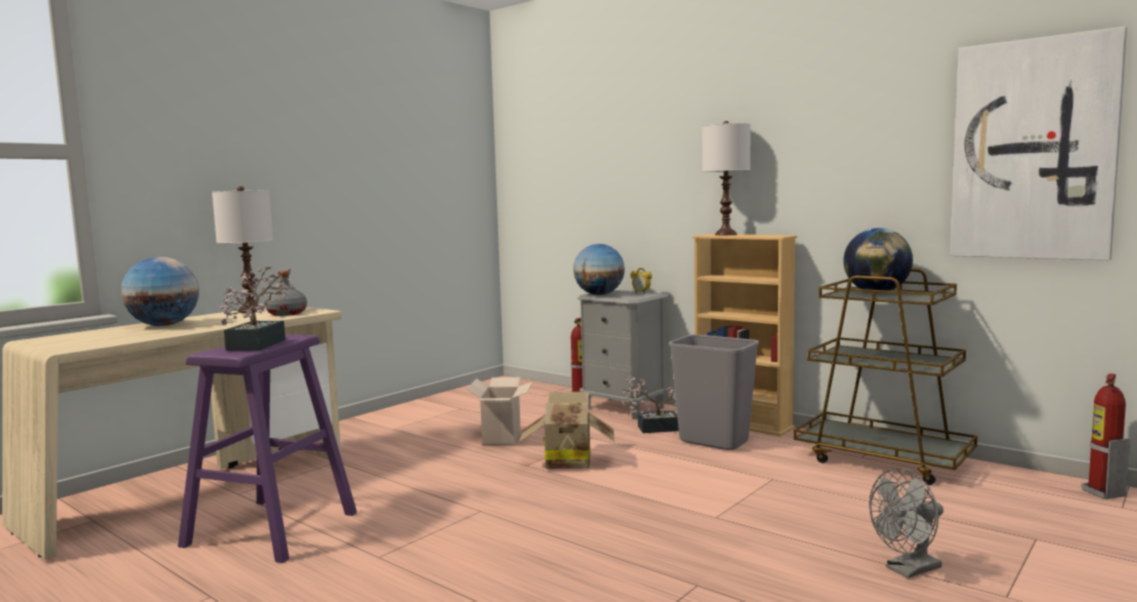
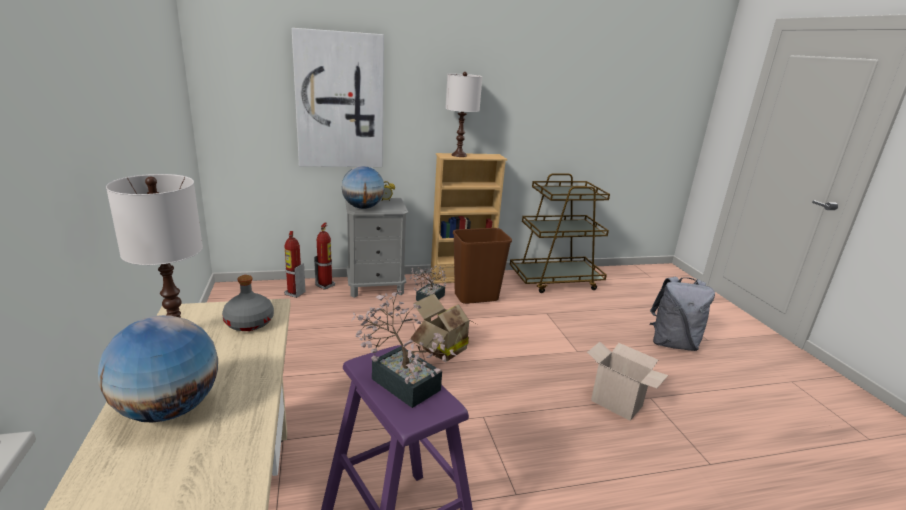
camera: 55 degrees left, 15 degrees up
cardboard box [467,377,533,446] -> cardboard box moved to [587,342,668,421]
grey trash can [669,335,759,450] -> brown trash can [453,228,512,304]
globe [843,228,913,293] -> none
grey fan [869,468,944,578] -> grey backpack [649,276,715,351]
picture [950,27,1127,260] -> picture moved to [292,28,384,167]
fire extinguisher [1082,373,1130,499] -> fire extinguisher moved to [284,231,305,298]

